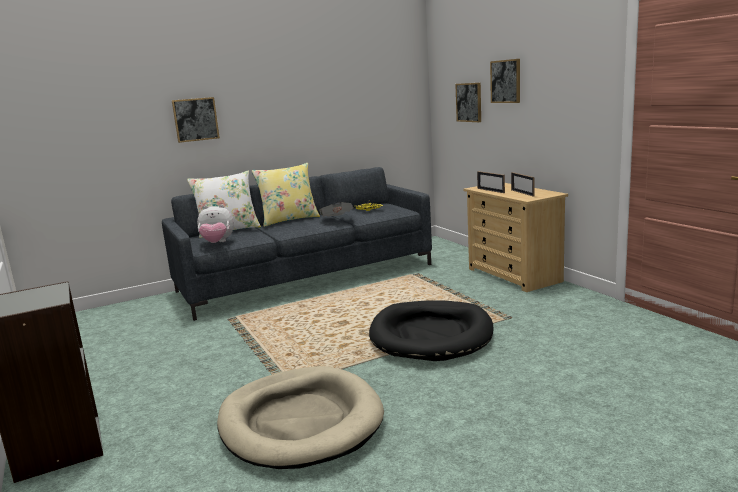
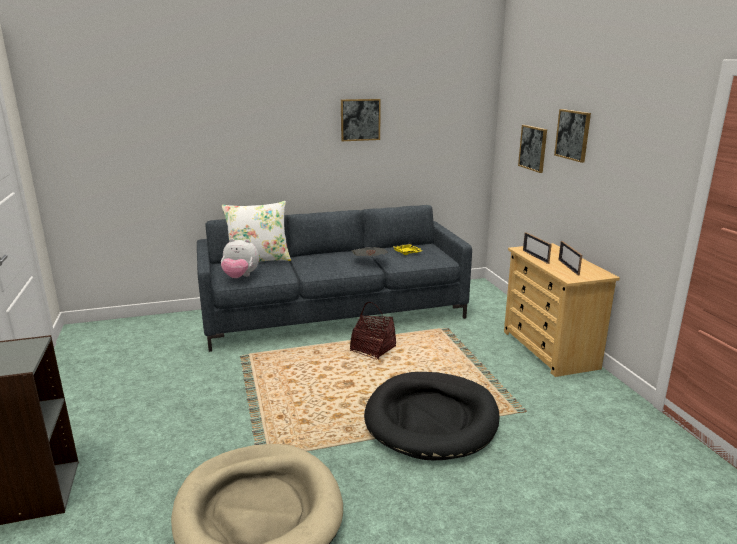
camera: 10 degrees right, 5 degrees up
picture [172,97,220,143] -> picture moved to [341,99,381,141]
yellow pillow [252,163,320,227] -> none
none -> basket [350,302,396,360]

